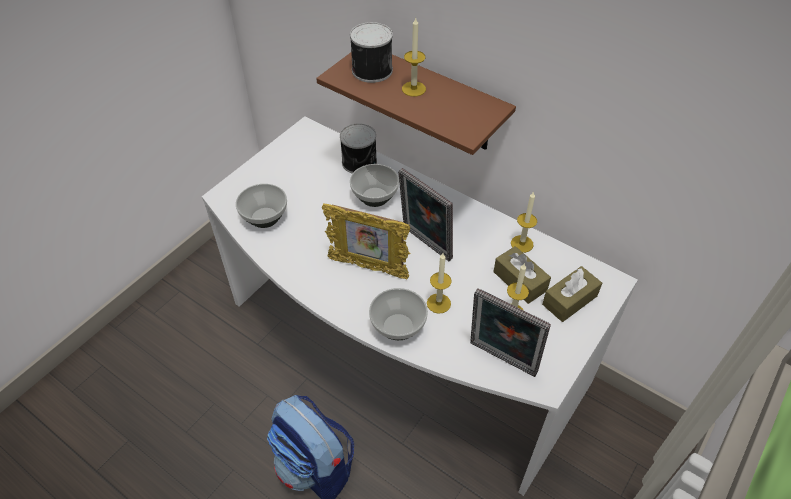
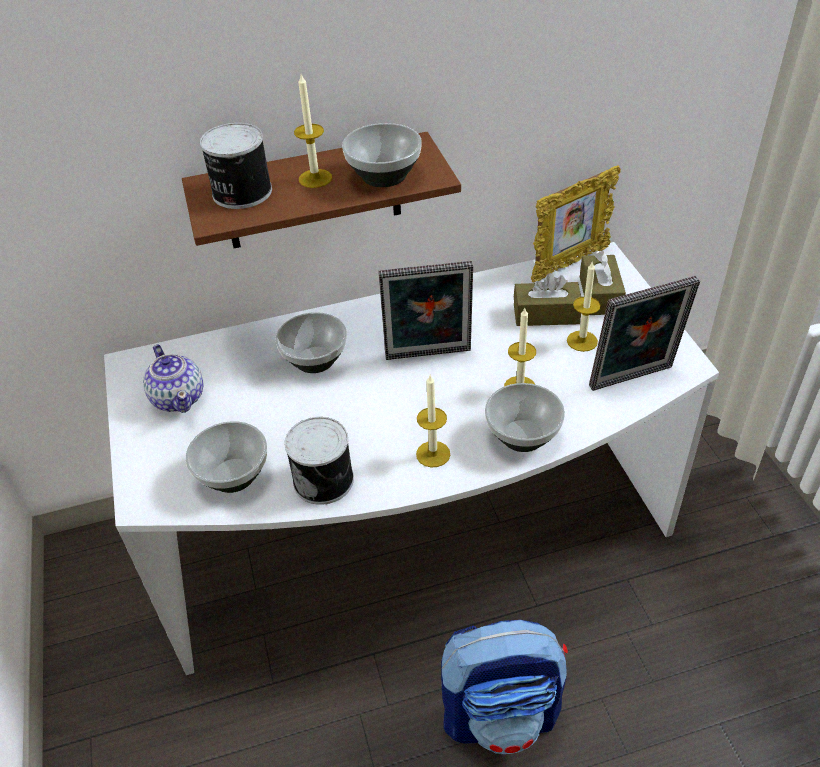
camera: 50 degrees left, 5 degrees down
picture frame [322,203,411,279] -> picture frame moved to [531,165,621,283]
can [340,123,377,173] -> can moved to [285,417,354,505]
candle [511,191,537,253] -> candle moved to [416,375,450,468]
none -> teapot [143,345,204,413]
none -> bowl [342,123,422,187]

